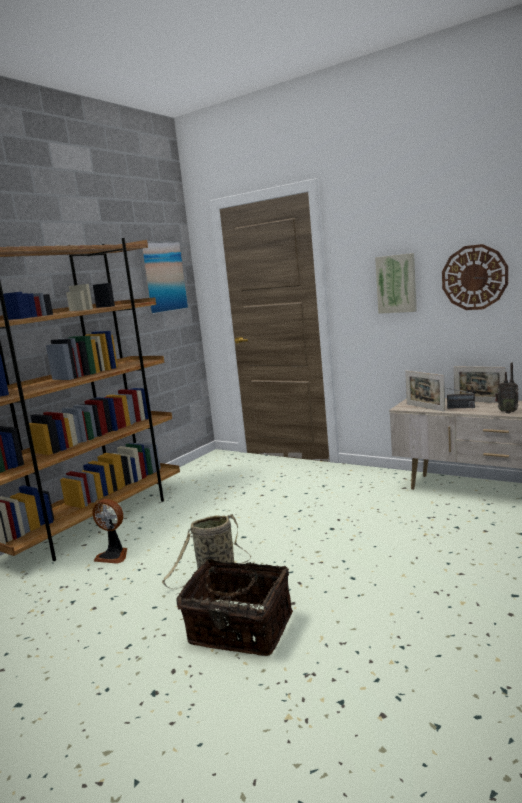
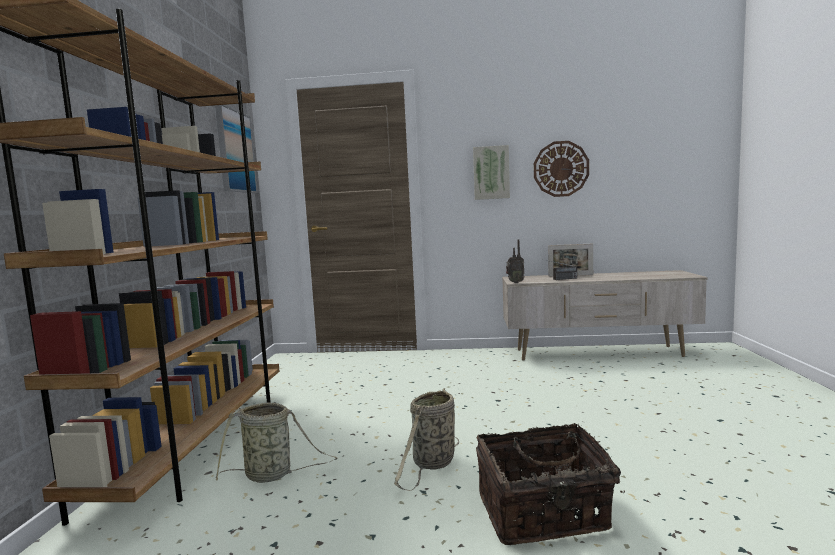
camera: 30 degrees left, 5 degrees down
fan [92,499,127,564] -> basket [216,402,338,483]
picture frame [405,370,445,412] -> none
radio [495,363,519,413] -> radio moved to [506,239,525,283]

